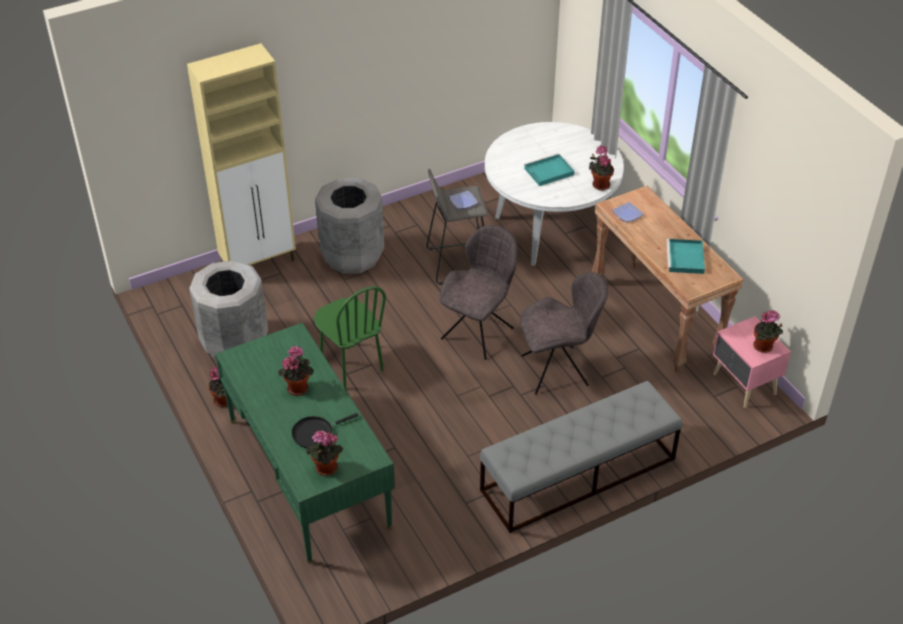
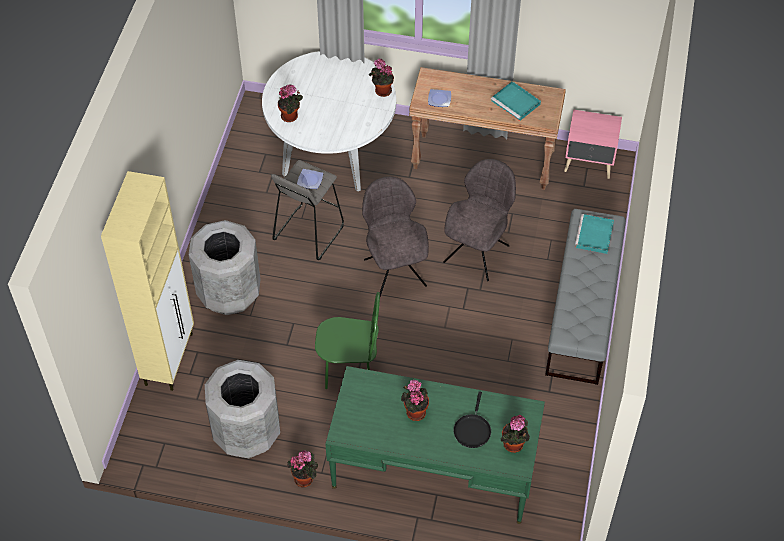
camera: 50 degrees left, 10 degrees up
turquoise tray [524,153,574,186] -> turquoise tray moved to [575,214,614,254]
potted plant [753,310,783,353] -> potted plant moved to [278,84,303,122]

